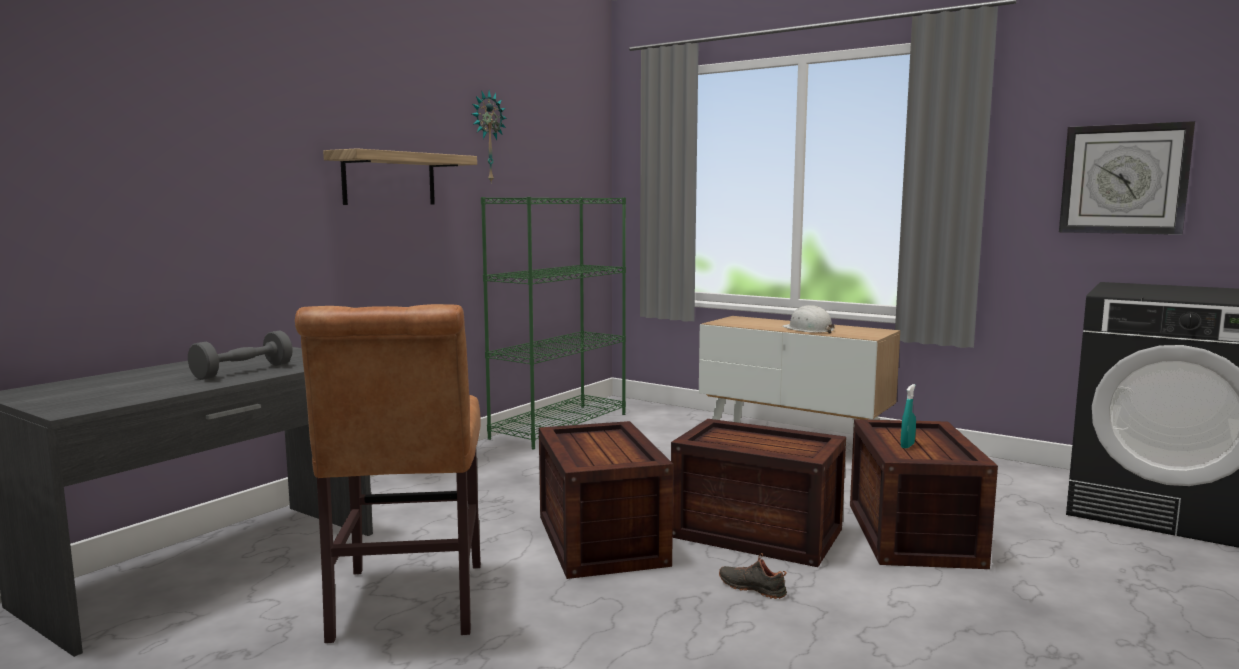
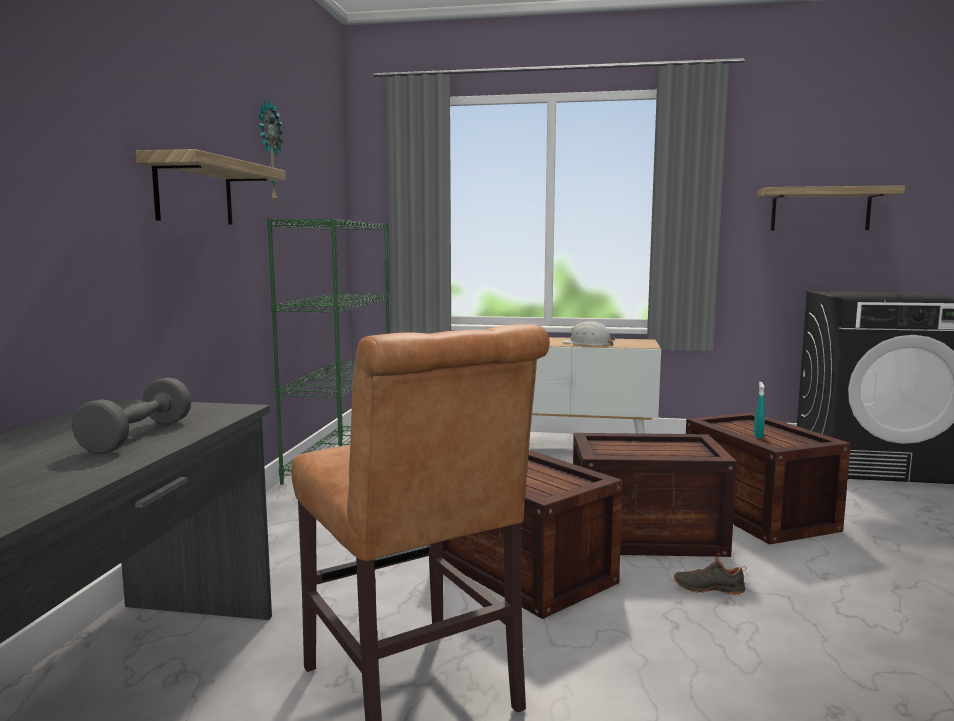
camera: 25 degrees left, 0 degrees up
wall clock [1059,121,1195,235] -> shelf [757,185,905,231]

